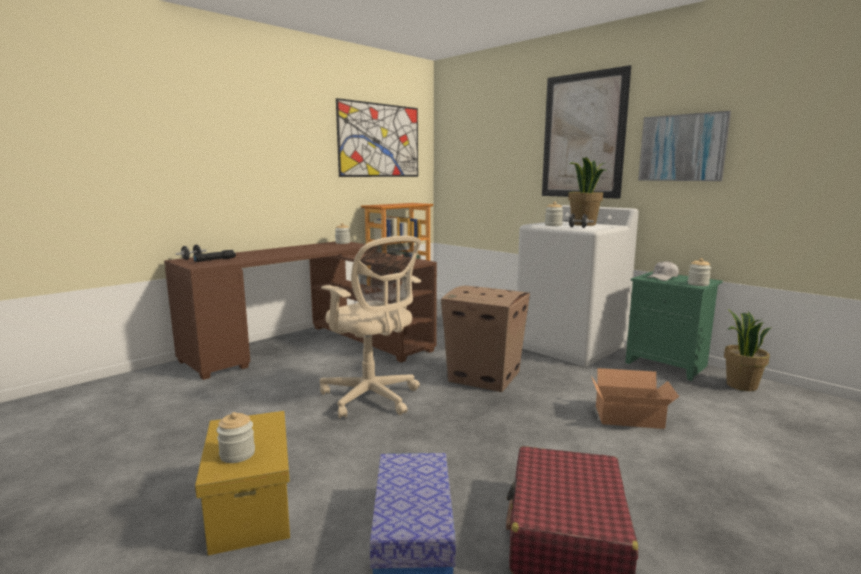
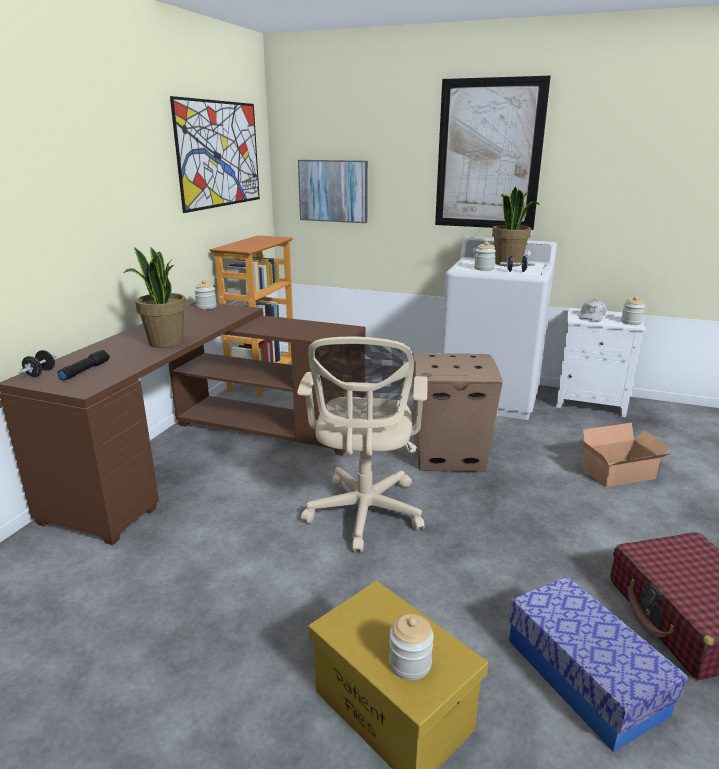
camera: 25 degrees left, 10 degrees up
beige office chair [320,236,421,419] -> beige office chair turned 75 degrees clockwise [297,337,428,552]
green nightstand [625,271,723,381] -> white nightstand [556,308,645,417]
picture [638,111,731,181] -> picture moved to [298,160,368,223]
potted plant [724,309,771,391] -> potted plant moved to [124,247,187,348]

